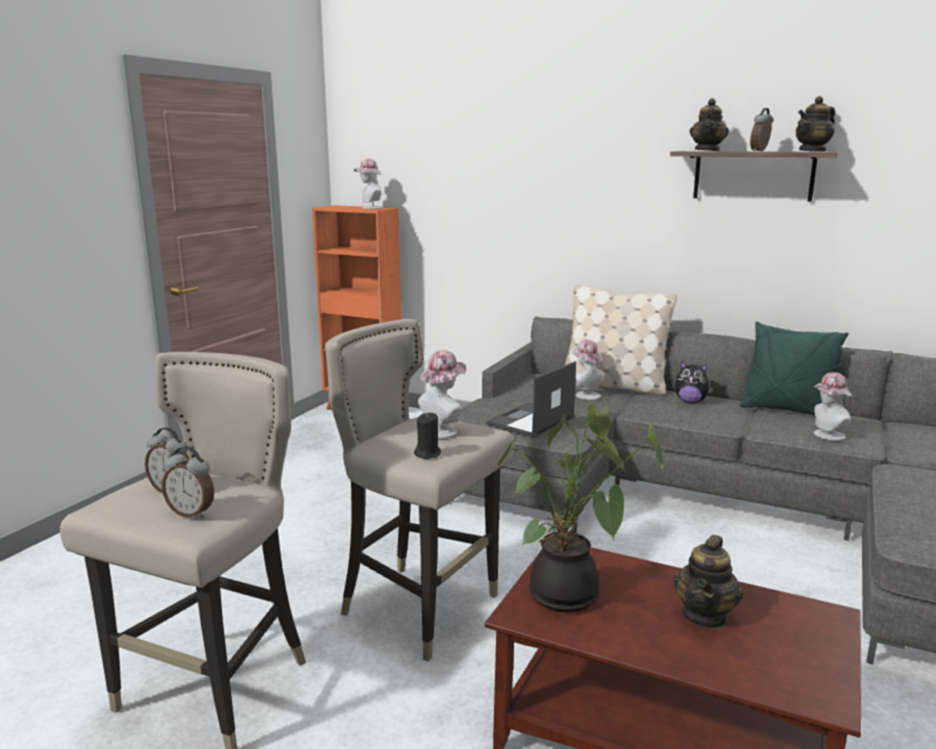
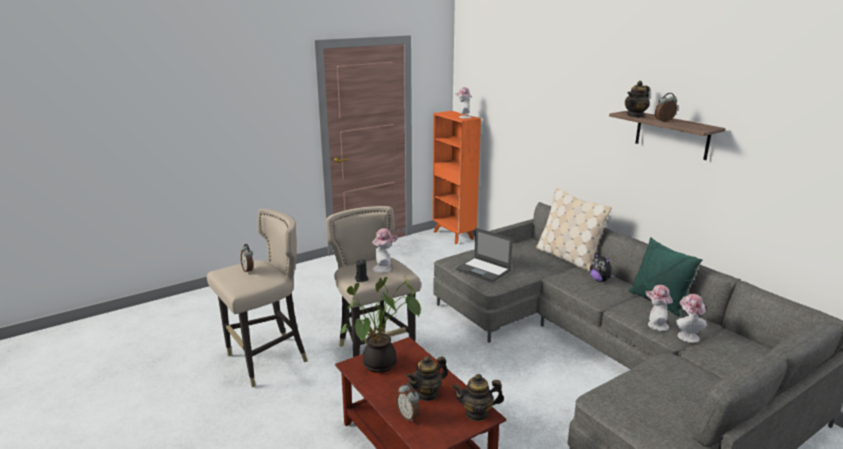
camera: 30 degrees right, 5 degrees up
alarm clock [162,446,214,518] -> alarm clock moved to [396,383,420,422]
laptop [486,361,576,438] -> laptop turned 120 degrees counterclockwise [456,228,513,282]
hat [572,340,605,400] -> hat moved to [676,294,707,343]
teapot [796,96,835,152] -> teapot moved to [453,374,504,421]

